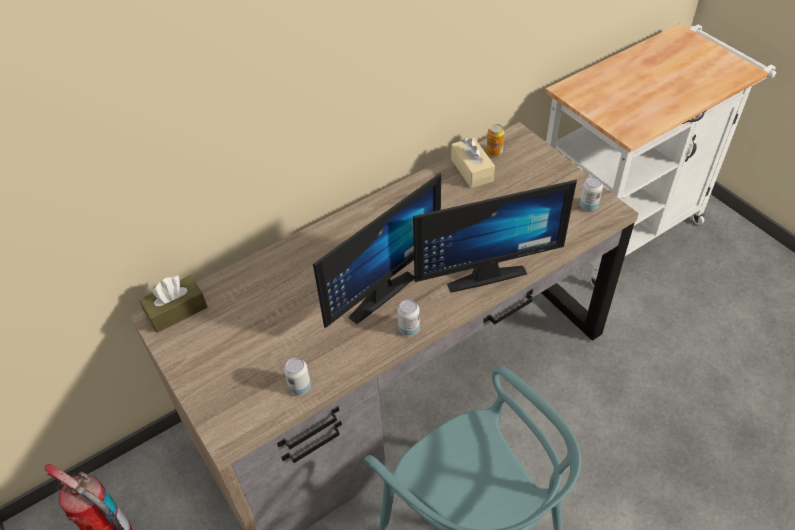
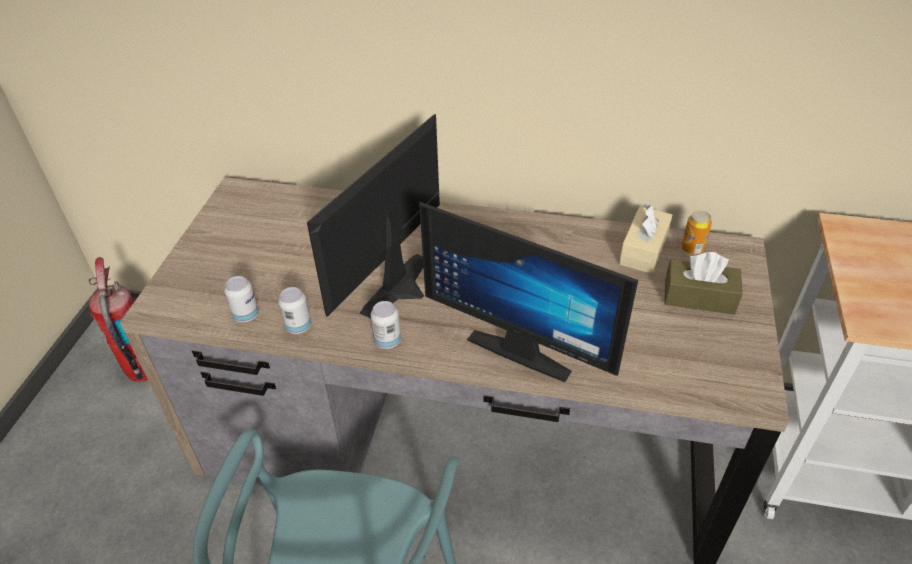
camera: 45 degrees right, 5 degrees down
brown tissue box [139,275,208,333] -> brown tissue box moved to [664,252,743,315]
monitor [313,173,441,328] -> monitor turned 120 degrees clockwise [307,114,440,319]
can [580,177,603,211] -> can moved to [278,287,311,334]

